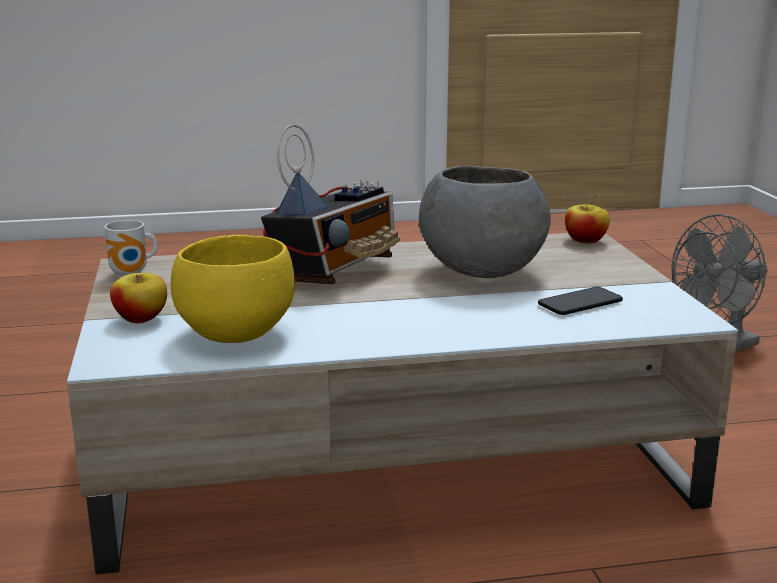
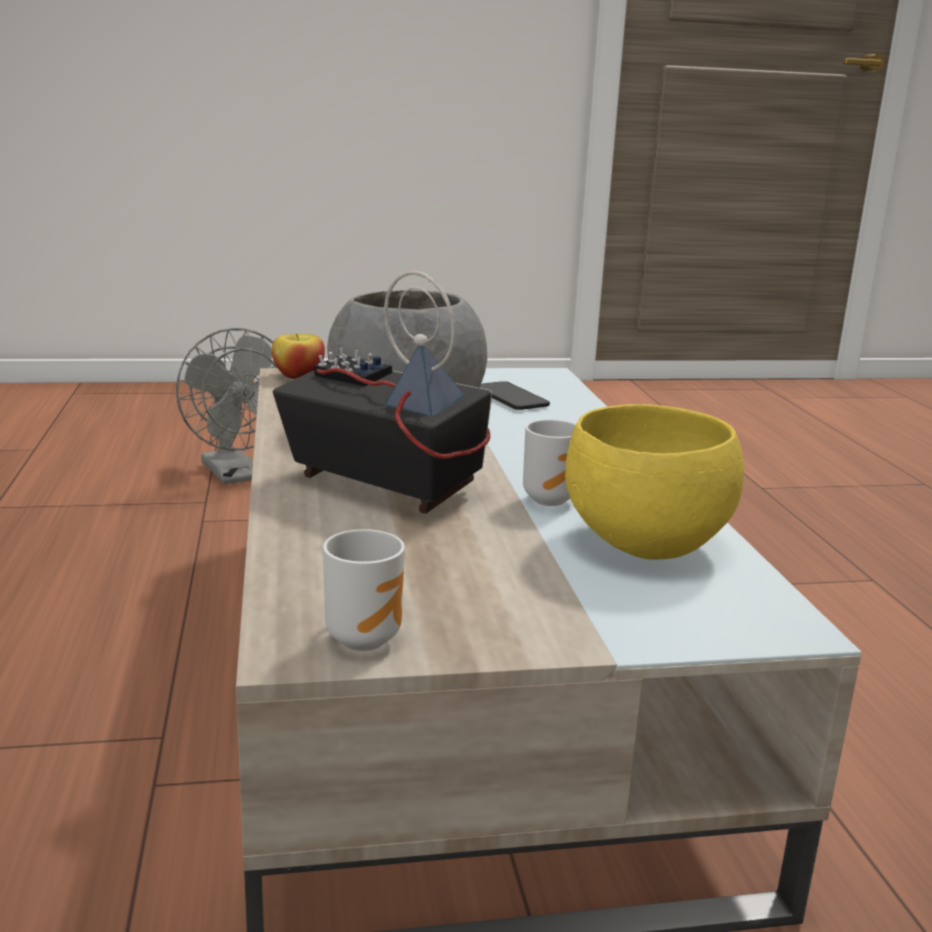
camera: 90 degrees left, 0 degrees up
apple [110,273,167,323] -> none
none -> mug [523,420,576,506]

